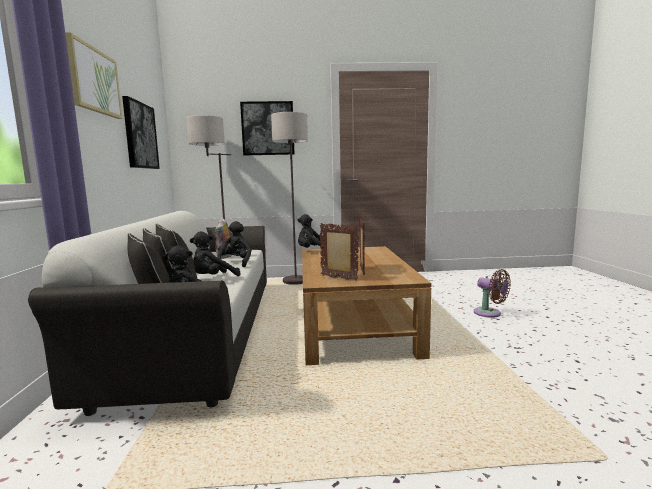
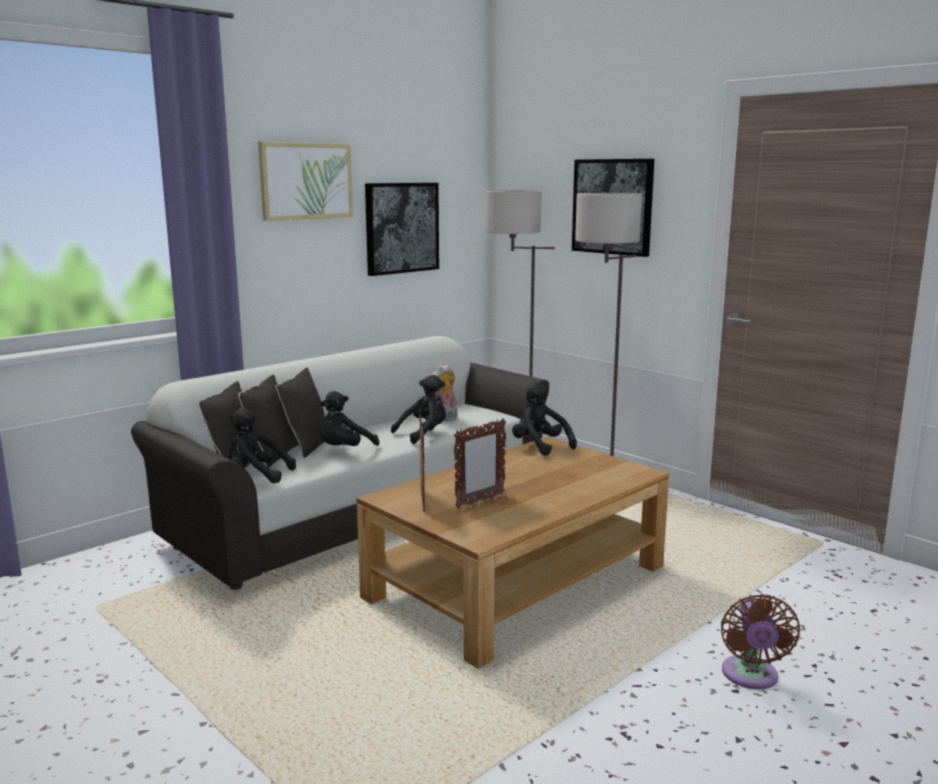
camera: 50 degrees right, 5 degrees up
black plush toy [190,231,241,276] -> black plush toy turned 60 degrees counterclockwise [321,391,379,446]

